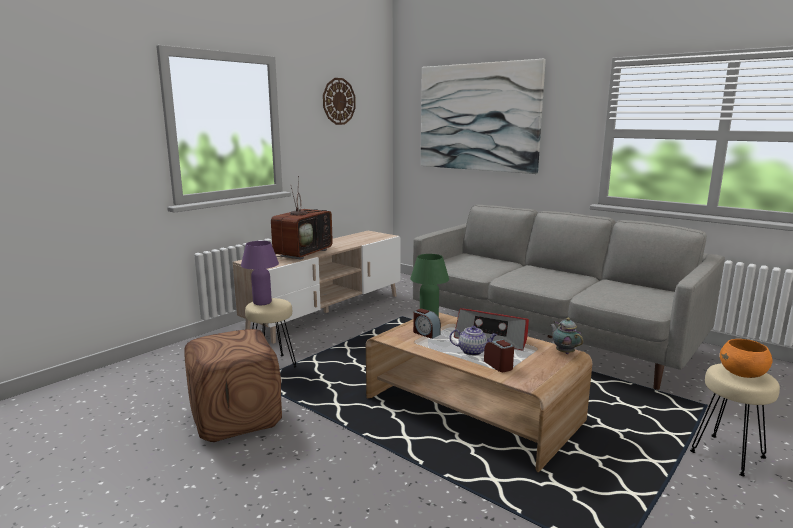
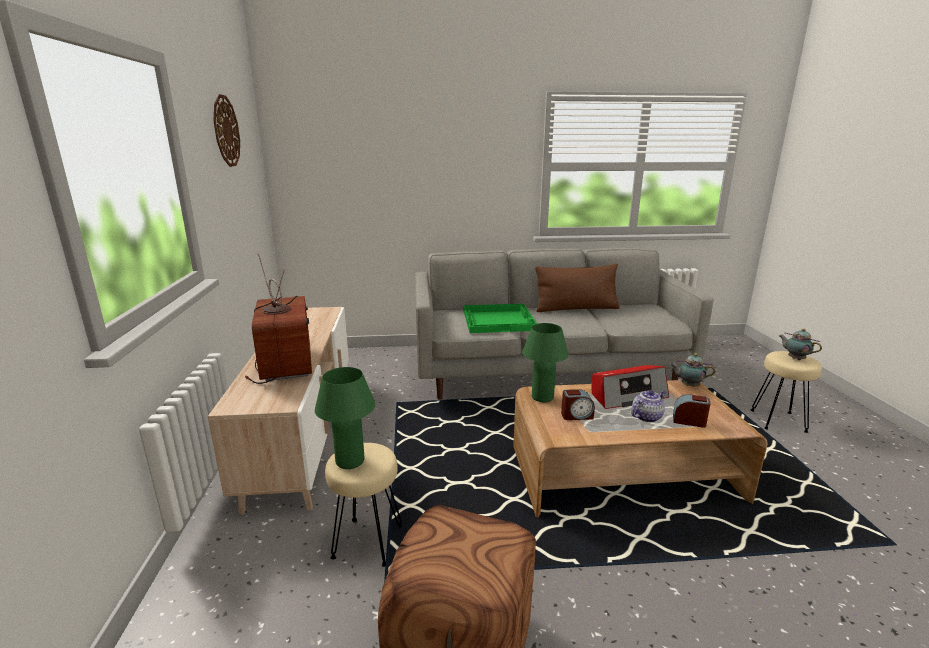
camera: 45 degrees left, 5 degrees up
purple table lamp [241,241,279,305] -> green table lamp [315,367,375,469]
picture [421,59,546,174] -> none
orange bowl [720,339,773,378] -> teapot [779,329,822,360]
none -> green tray [463,304,537,333]
none -> brown pillow [535,264,620,312]

